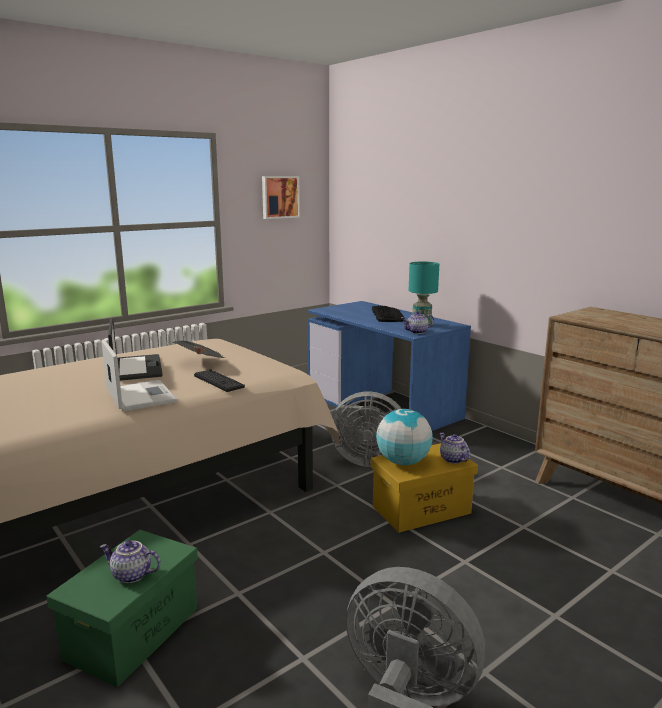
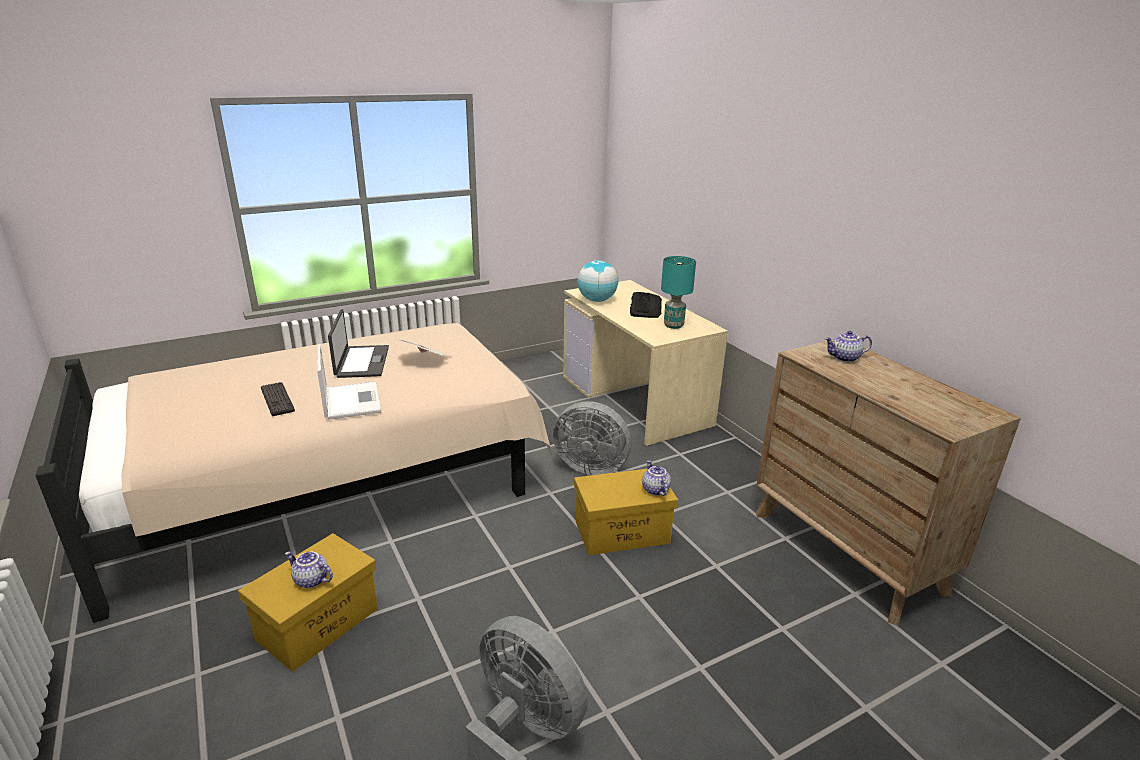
camera: 10 degrees right, 10 degrees up
green storage box [46,530,198,687] -> yellow storage box [238,533,378,672]
keyboard [194,369,245,392] -> keyboard moved to [261,382,295,416]
picture [262,176,300,219] -> none
blue desk [307,301,471,431] -> beige desk [563,280,728,446]
globe [376,409,433,465] -> globe moved to [577,260,618,302]
teapot [401,311,434,334] -> teapot moved to [825,331,872,362]

